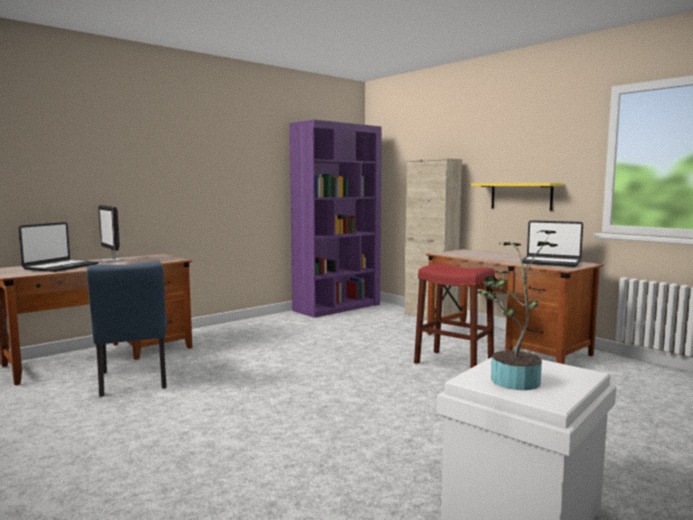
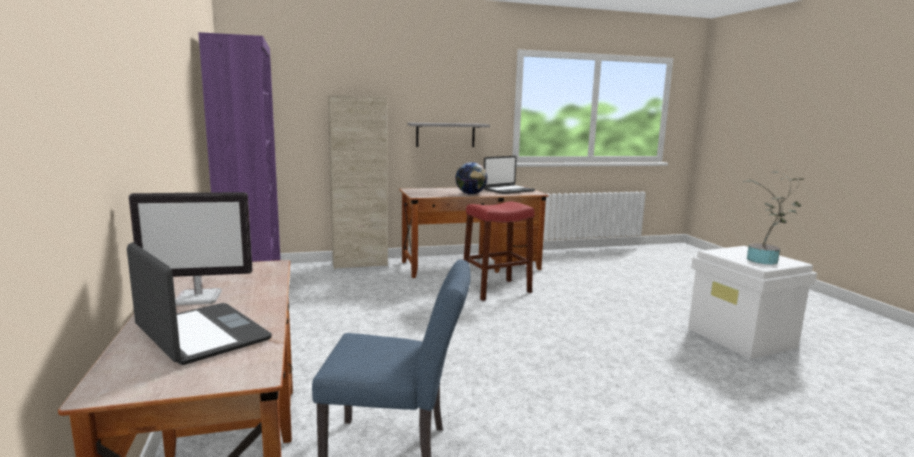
camera: 65 degrees left, 5 degrees up
yellow shelf [471,183,564,211] -> grey shelf [407,123,490,147]
none -> globe [455,162,488,194]

